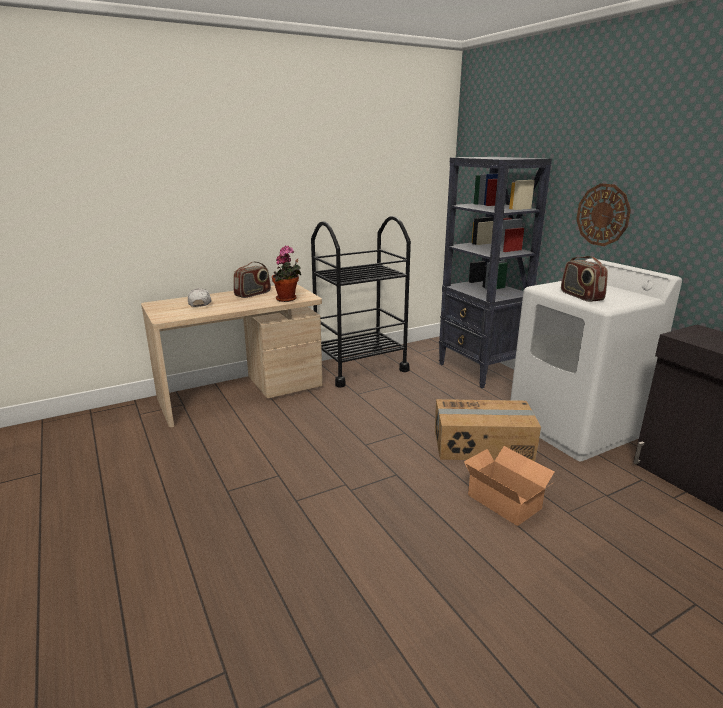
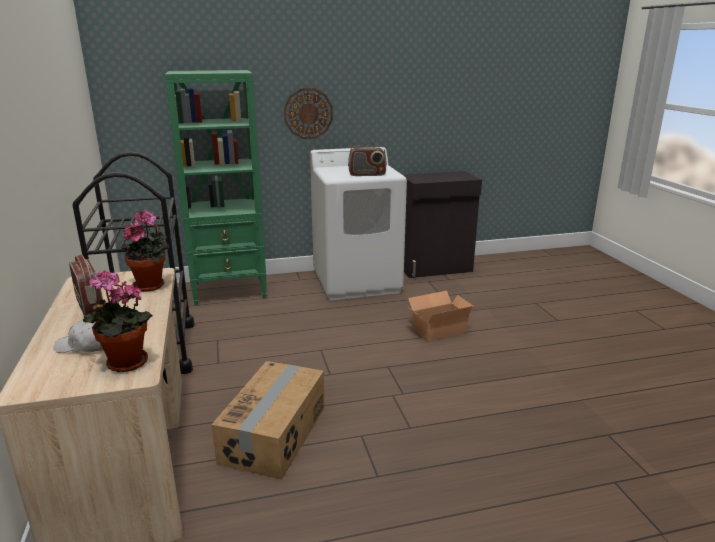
camera: 75 degrees left, 0 degrees up
cardboard box [435,399,541,461] -> cardboard box moved to [211,361,324,480]
black bookcase [439,157,552,388] -> green bookcase [165,70,267,305]
none -> potted plant [83,270,153,372]

